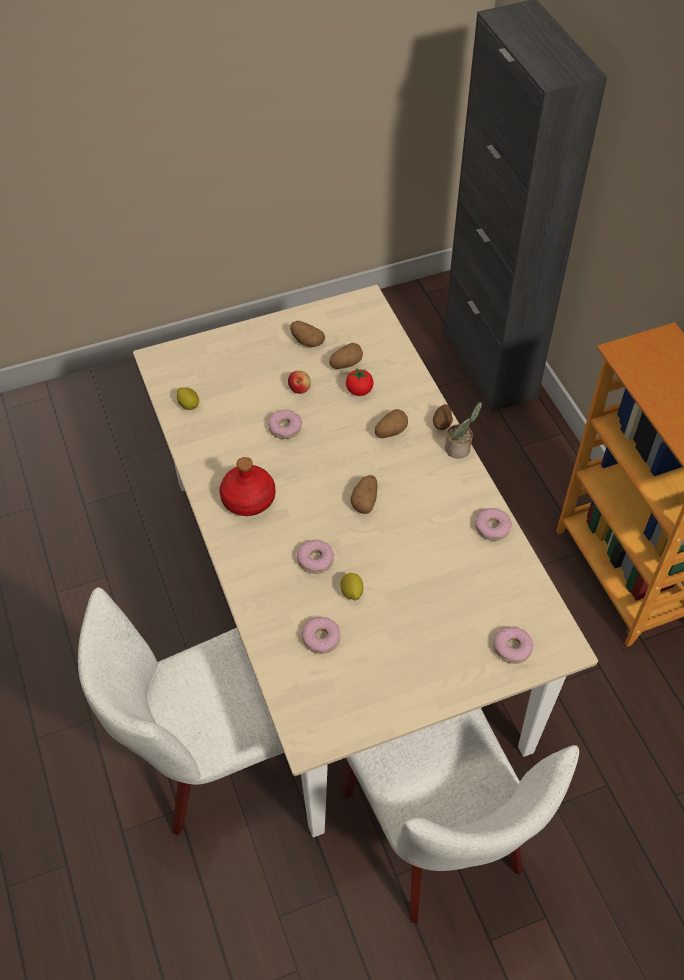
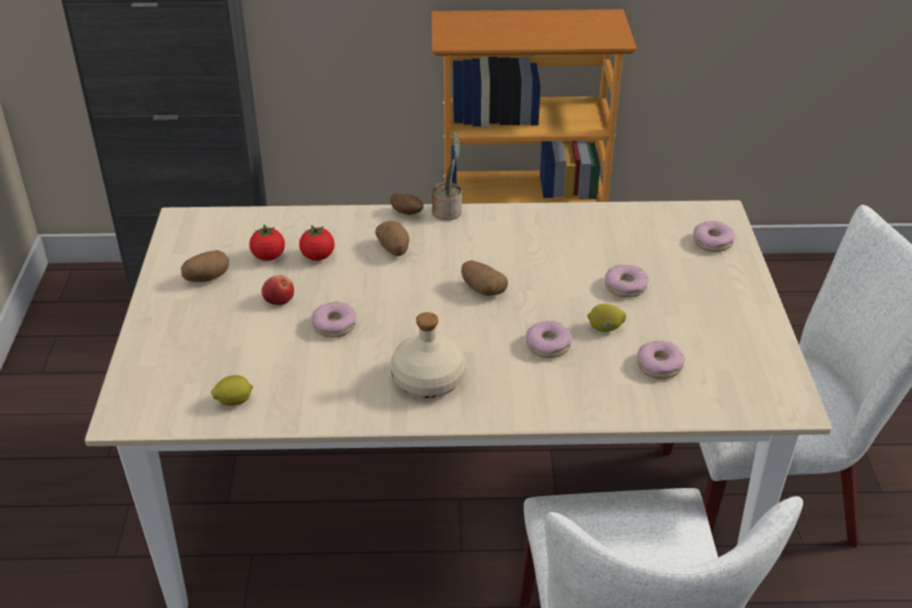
camera: 70 degrees left, 15 degrees down
red bottle [219,457,275,516] -> beige bottle [390,312,466,398]
potato [330,343,363,369] -> tomato [249,224,285,261]
donut [475,508,512,541] -> donut moved to [605,265,648,298]

